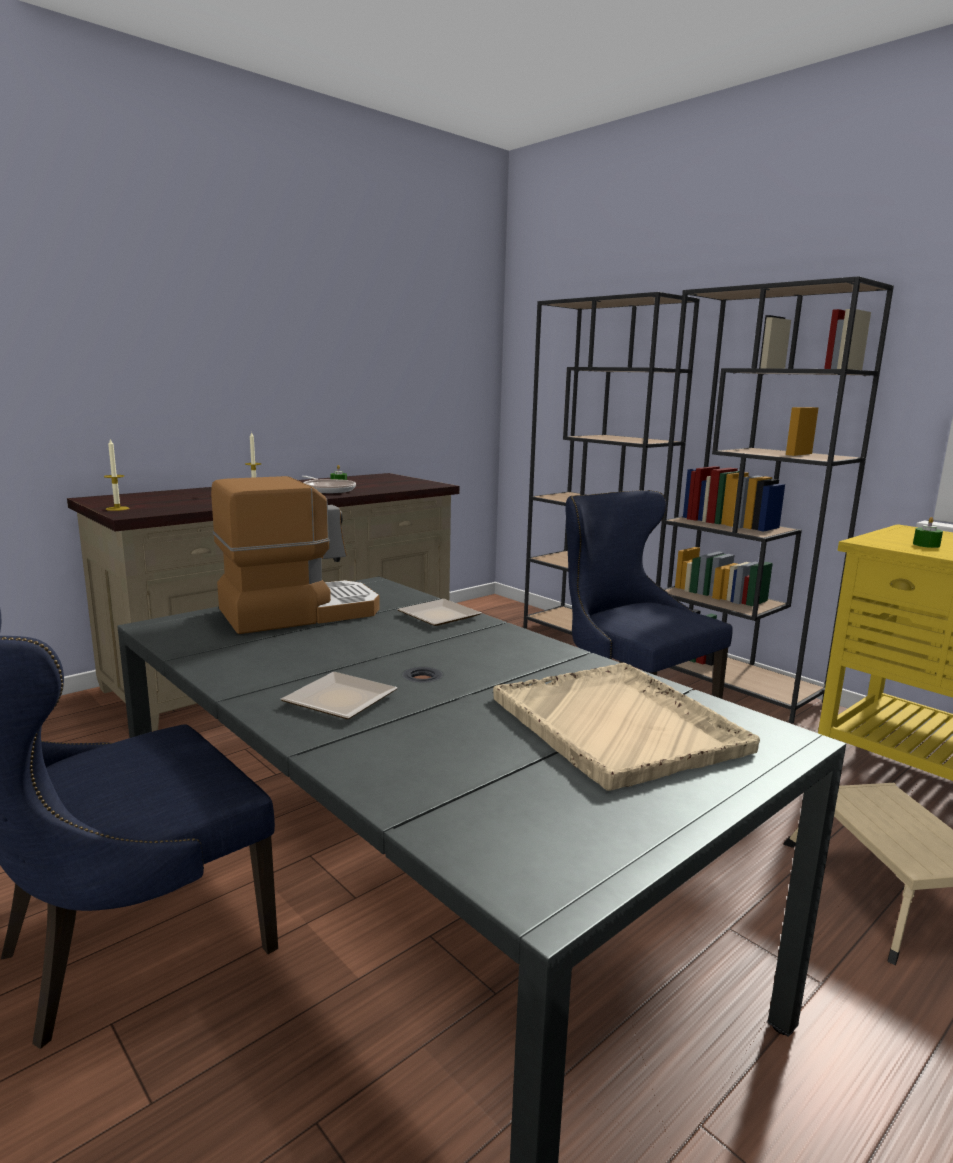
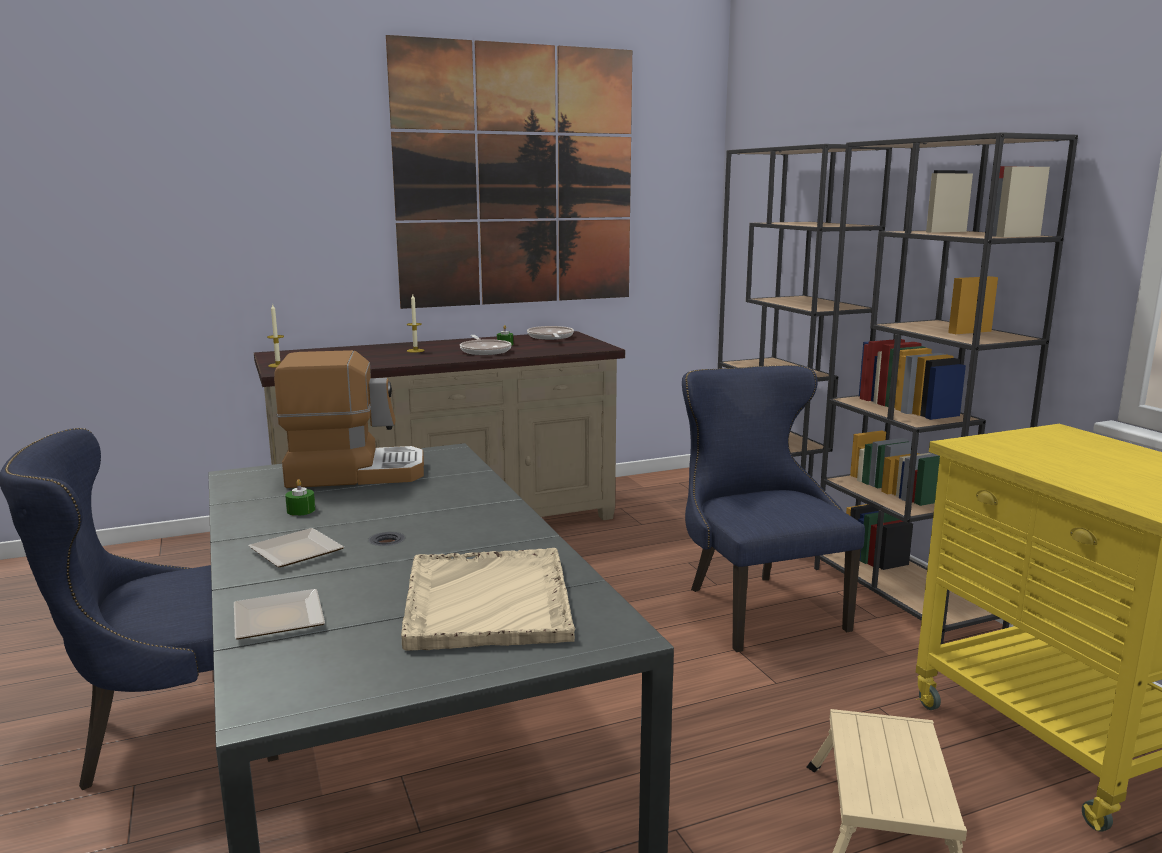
camera: 20 degrees right, 0 degrees up
plate [397,599,481,626] -> plate moved to [234,589,325,640]
green candle [913,517,943,548] -> green candle moved to [285,479,315,516]
none -> picture [386,35,632,309]
none -> frying pan [527,326,574,340]

